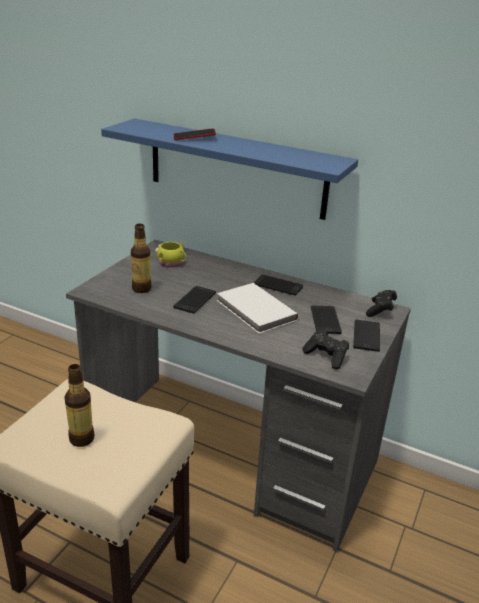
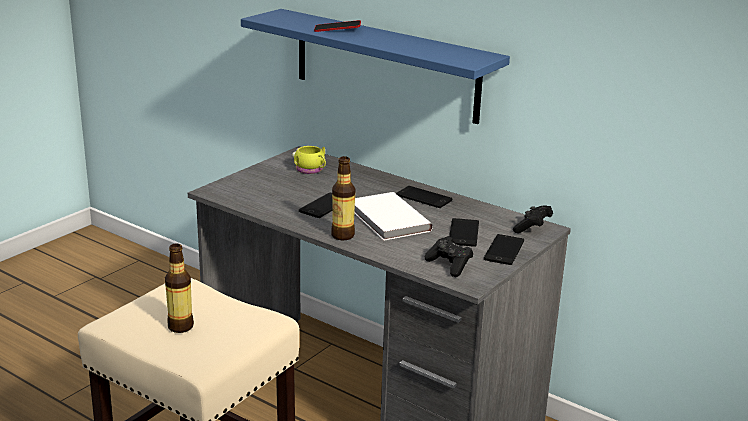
camera: 10 degrees right, 5 degrees down
bottle [131,224,152,293] -> bottle moved to [331,156,355,240]

